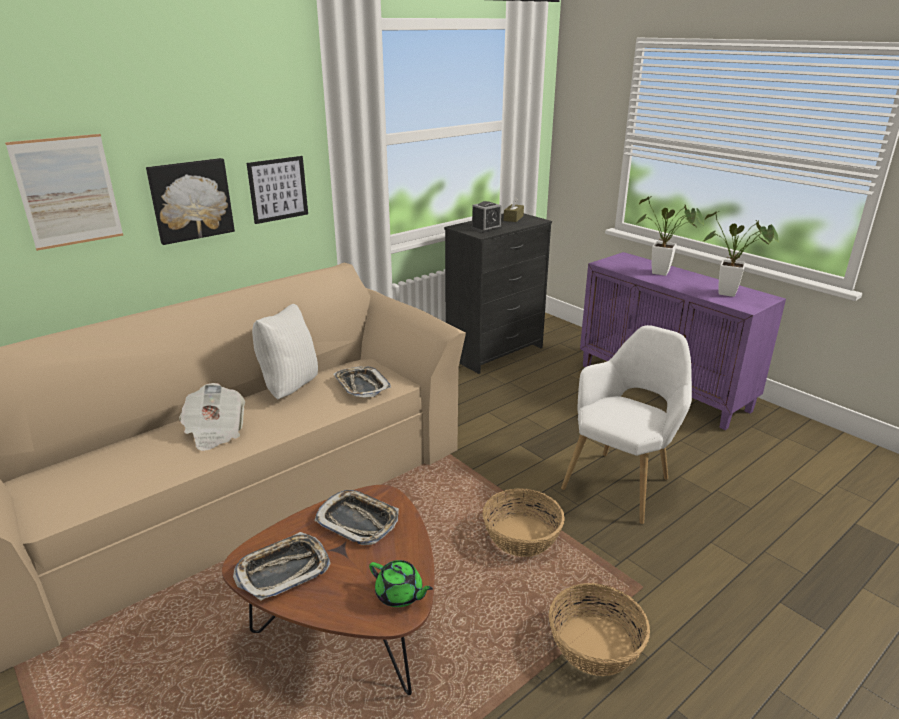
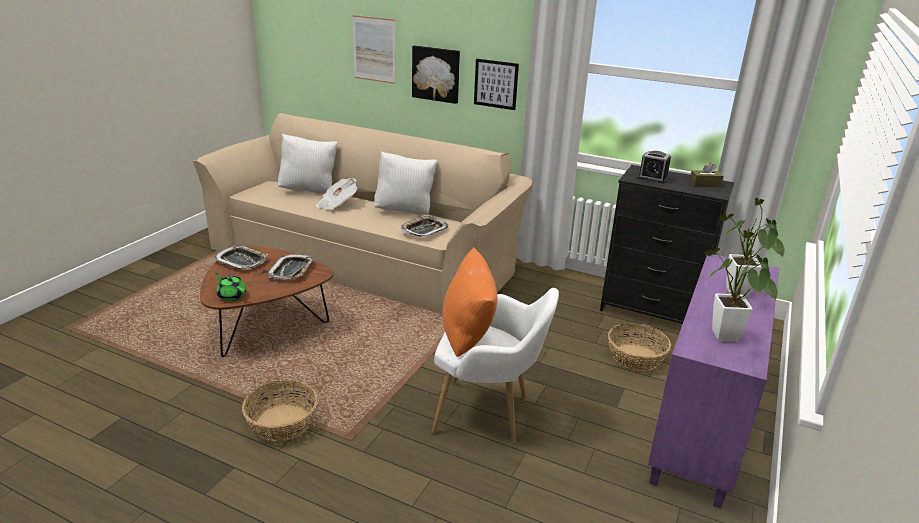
camera: 65 degrees right, 0 degrees up
green teapot [369,560,433,607] -> green teapot turned 120 degrees clockwise [216,273,246,301]
basket [482,489,565,557] -> basket moved to [608,323,671,371]
none -> white pillow [278,134,338,193]
none -> orange pillow [442,247,497,357]

